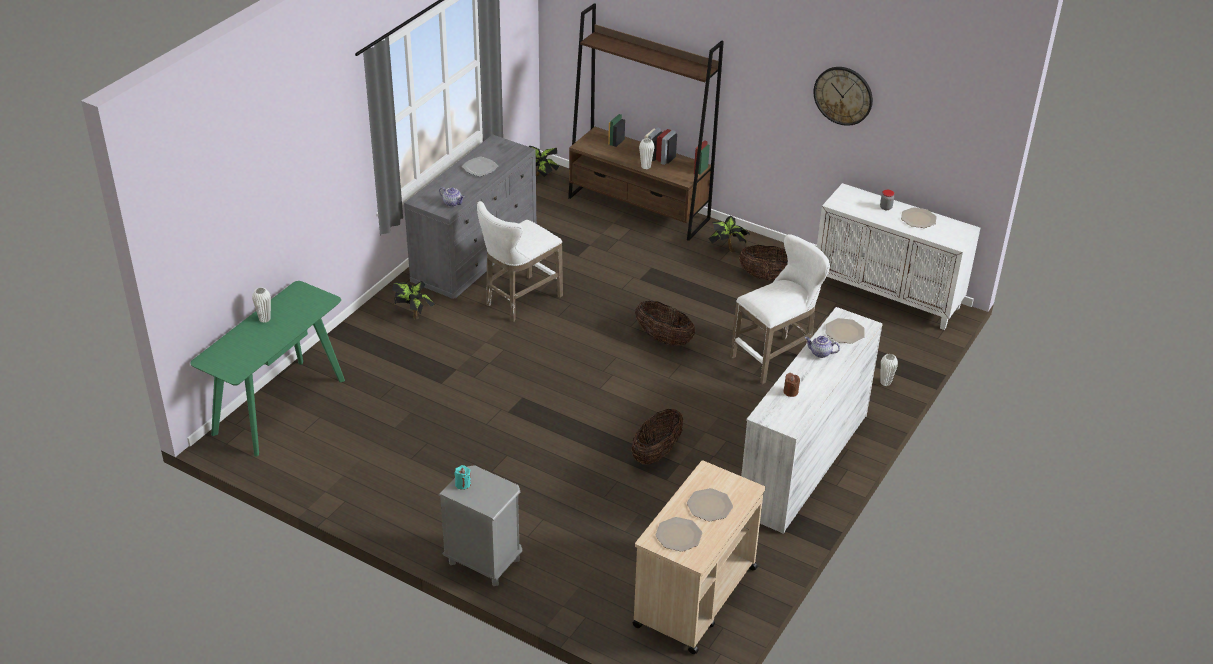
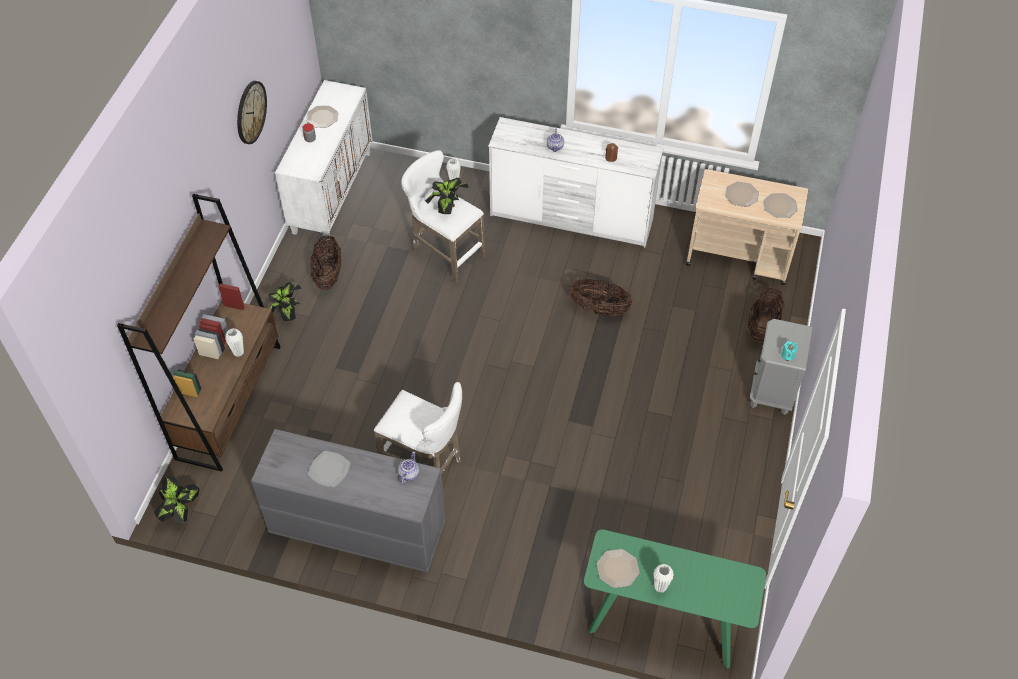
camera: 105 degrees left, 15 degrees up
potted plant [392,281,435,320] -> potted plant moved to [425,178,469,214]
basket [635,301,695,346] -> basket moved to [748,287,784,342]
plate [826,318,865,344] -> plate moved to [597,549,640,588]

